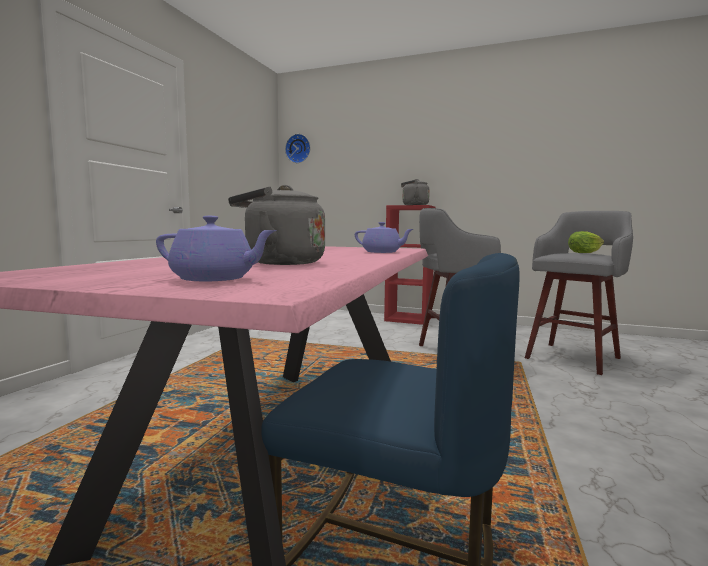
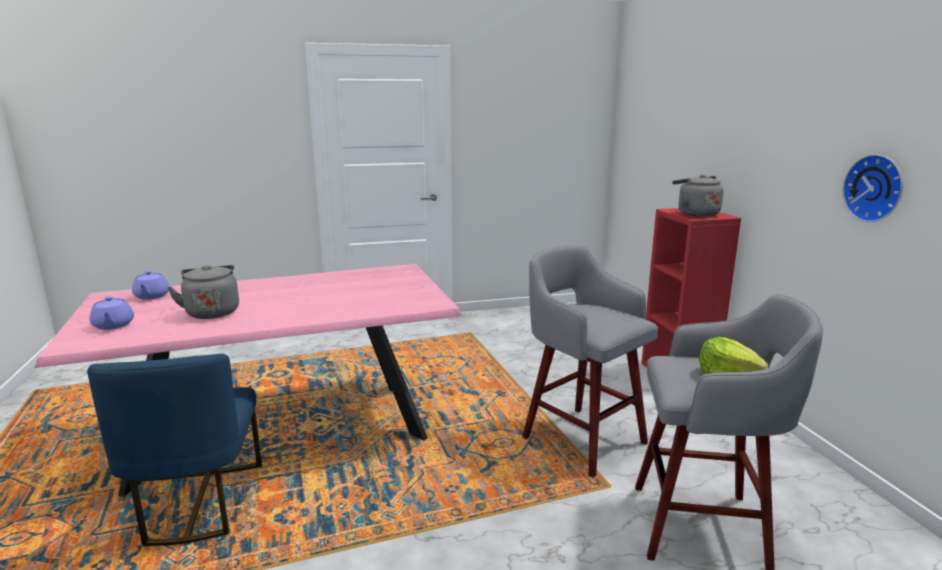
camera: 55 degrees right, 10 degrees up
wall clock [285,134,310,163] -> wall clock moved to [842,154,903,222]
purple teapot [355,222,413,253] -> purple teapot moved to [132,271,170,300]

